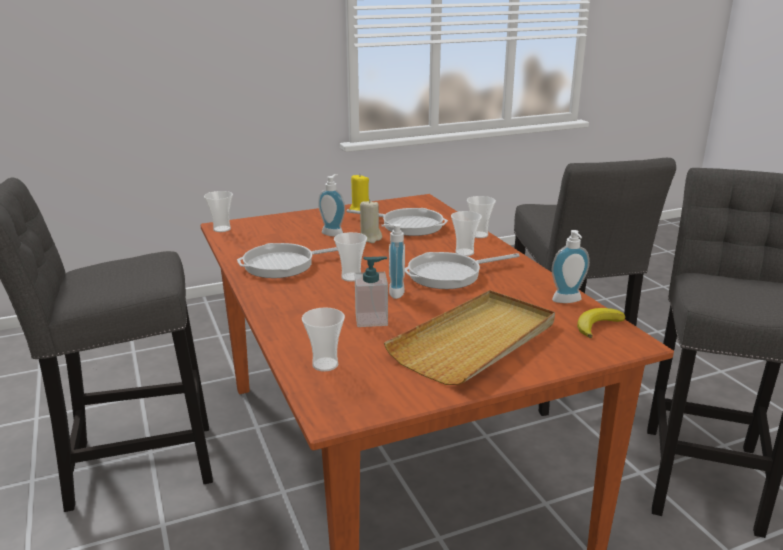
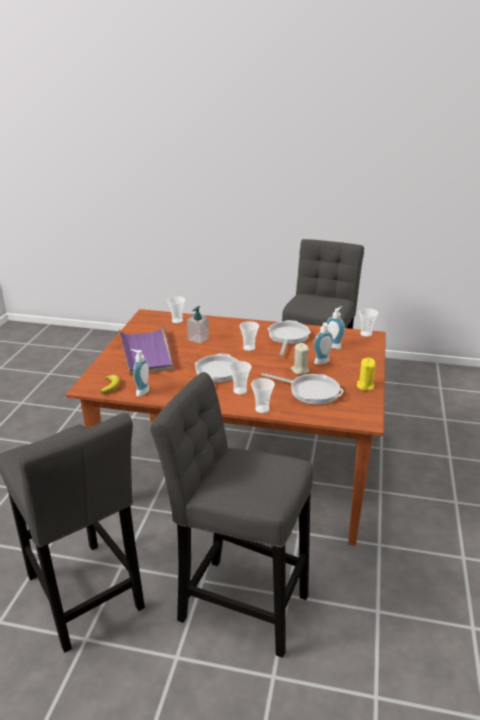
camera: 125 degrees right, 5 degrees up
frying pan [346,208,448,236] -> frying pan turned 120 degrees counterclockwise [261,373,344,405]
soap dispenser [381,224,405,299] -> soap dispenser moved to [326,307,345,349]
beige tray [384,290,555,385] -> purple tray [119,325,174,375]

